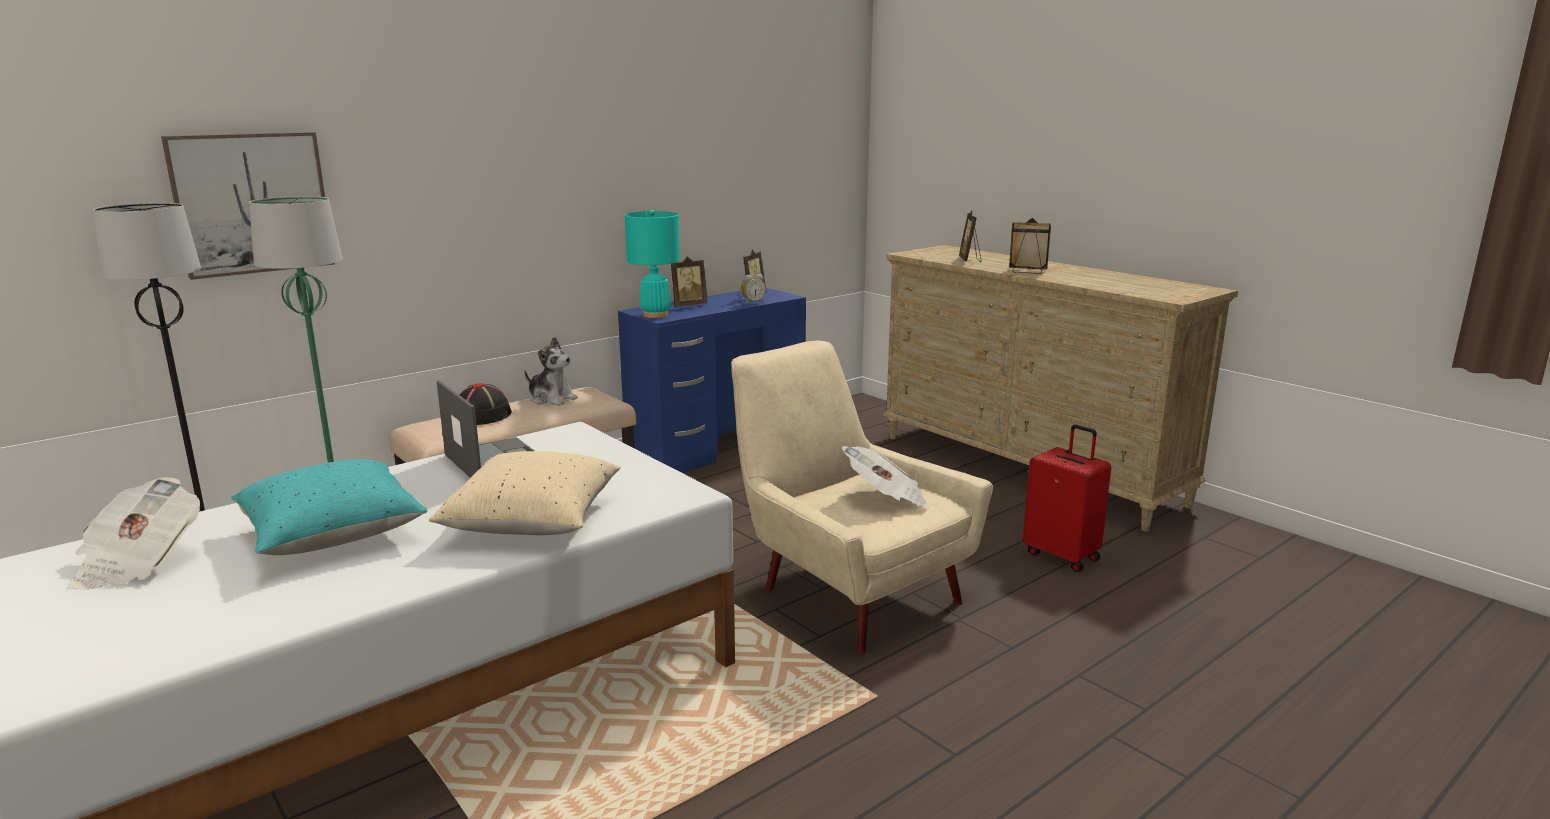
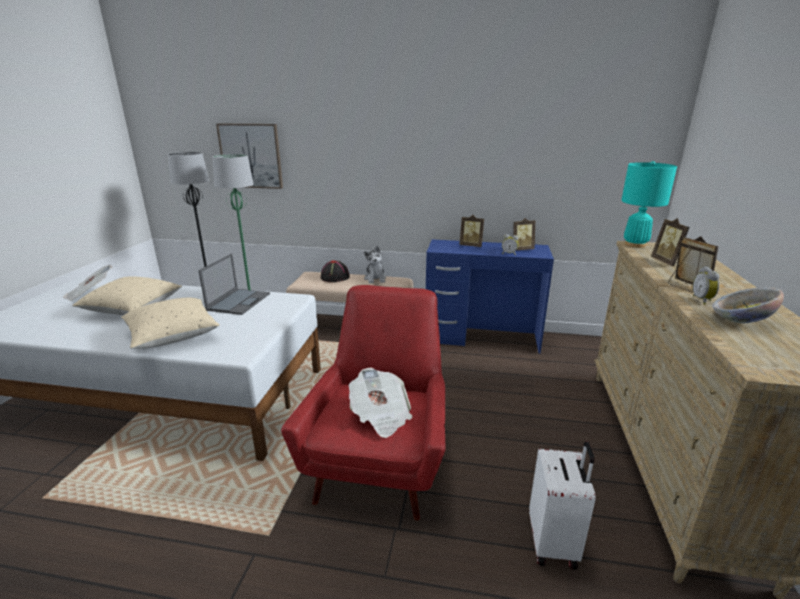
camera: 50 degrees right, 5 degrees up
turquoise pillow [231,459,427,555] -> beige pillow [72,276,182,315]
turquoise table lamp [625,210,680,318] -> turquoise table lamp moved to [621,161,677,248]
beige armchair [731,341,993,654] -> red armchair [281,285,446,520]
picture frame [959,211,982,262] -> picture frame turned 60 degrees counterclockwise [651,218,690,266]
red suitcase [1023,424,1111,572] -> white suitcase [529,441,596,570]
none -> alarm clock [693,266,720,305]
none -> bowl [712,287,784,323]

